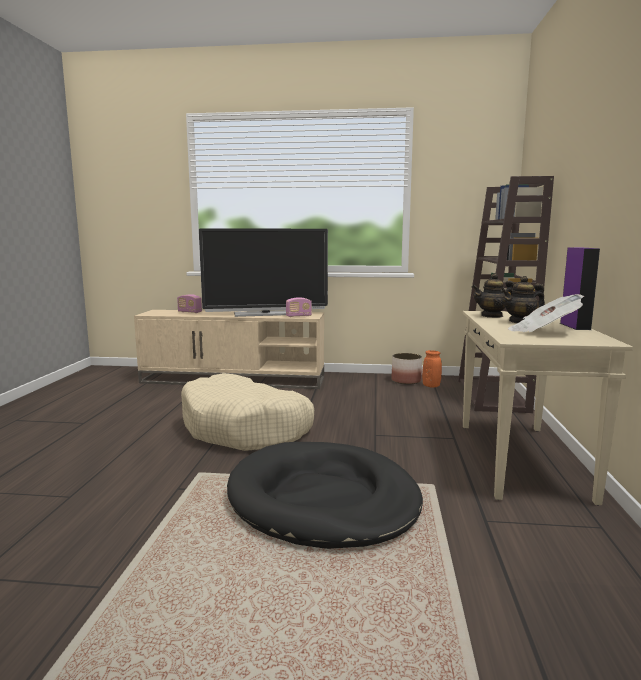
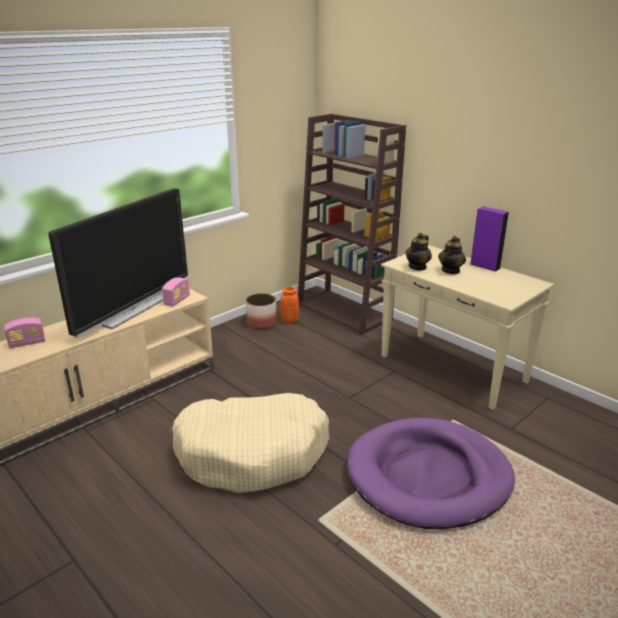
camera: 50 degrees left, 15 degrees up
black dog bed [227,442,423,549] -> purple dog bed [347,418,515,529]
newspaper [508,294,584,332] -> none

